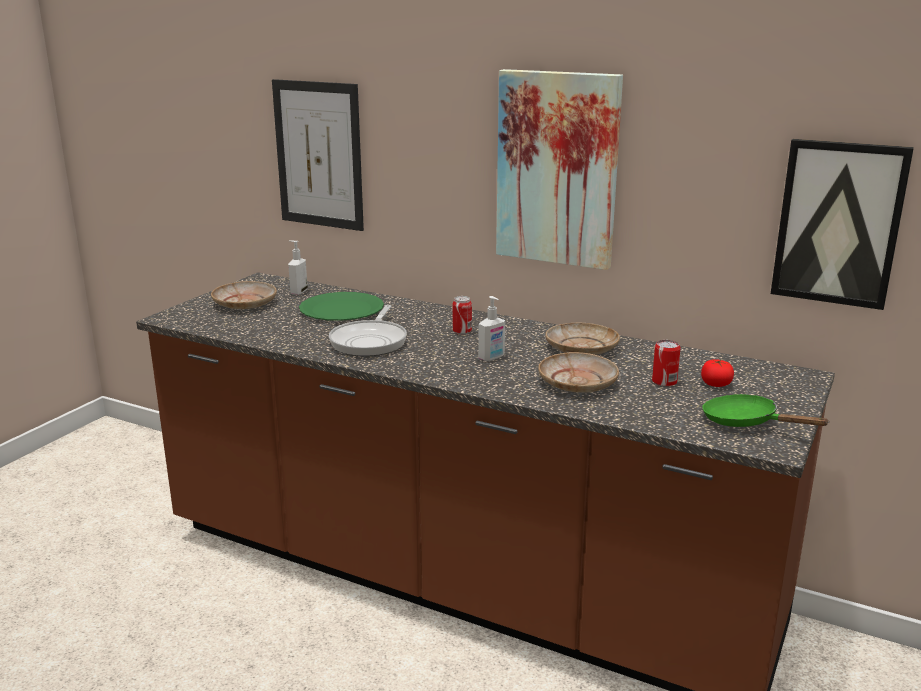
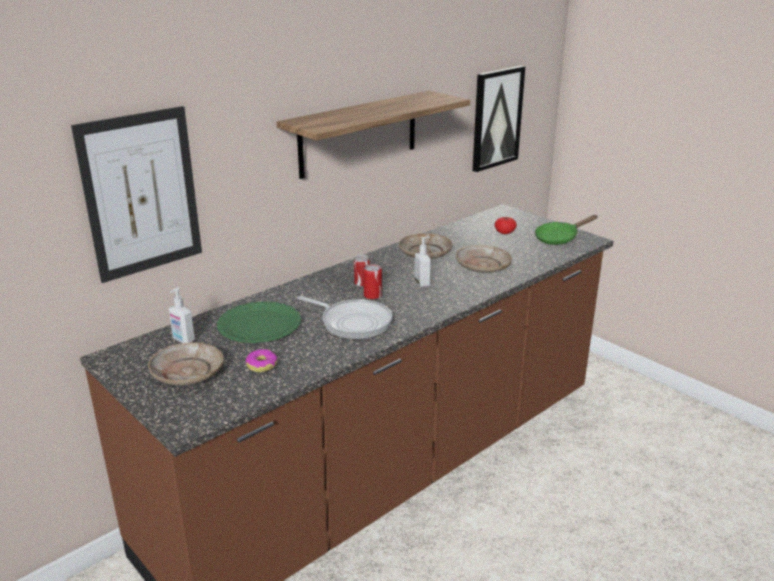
camera: 70 degrees left, 5 degrees up
picture [496,69,623,270] -> shelf [277,91,470,179]
can [652,340,681,387] -> can moved to [363,264,382,300]
none -> donut [246,349,278,372]

